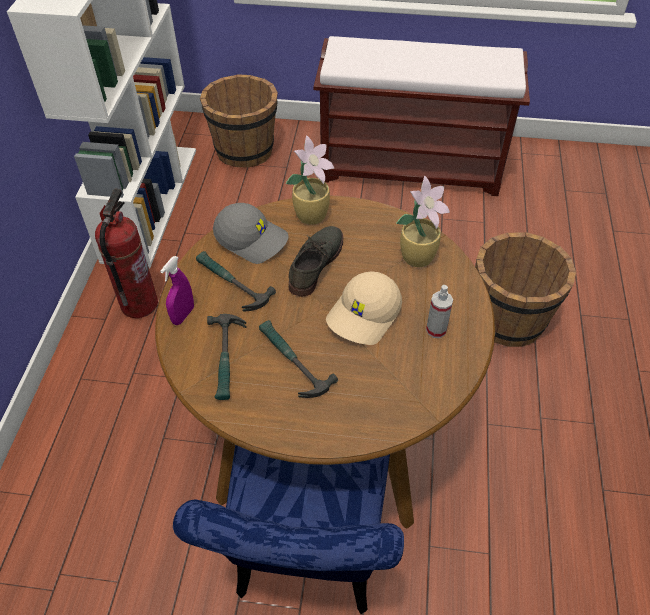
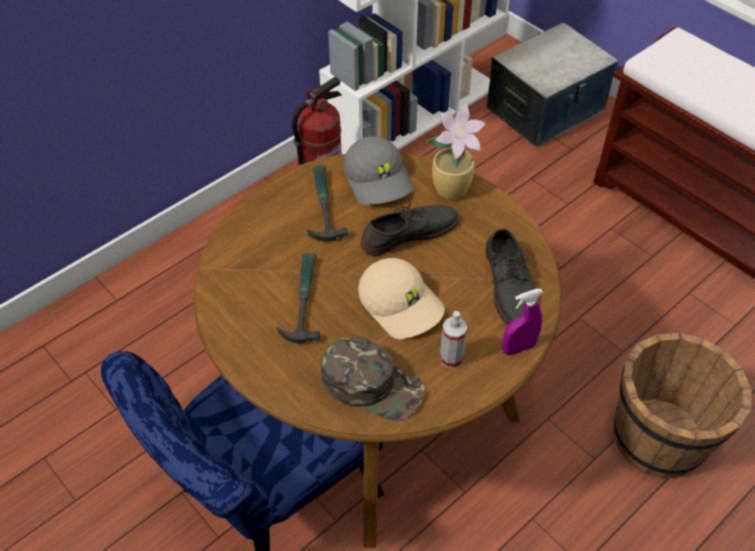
camera: 40 degrees right, 0 degrees up
purple spray bottle [160,256,194,325] -> purple spray bottle moved to [502,289,543,355]
brown bucket [200,74,278,168] -> storage box [487,23,618,148]
hammer [207,314,246,400] -> none
beige cap [326,271,402,345] -> beige cap turned 120 degrees counterclockwise [358,258,445,339]
potted plant [396,176,450,267] -> grey shoe [485,228,535,325]
none -> green cap [321,336,425,421]

